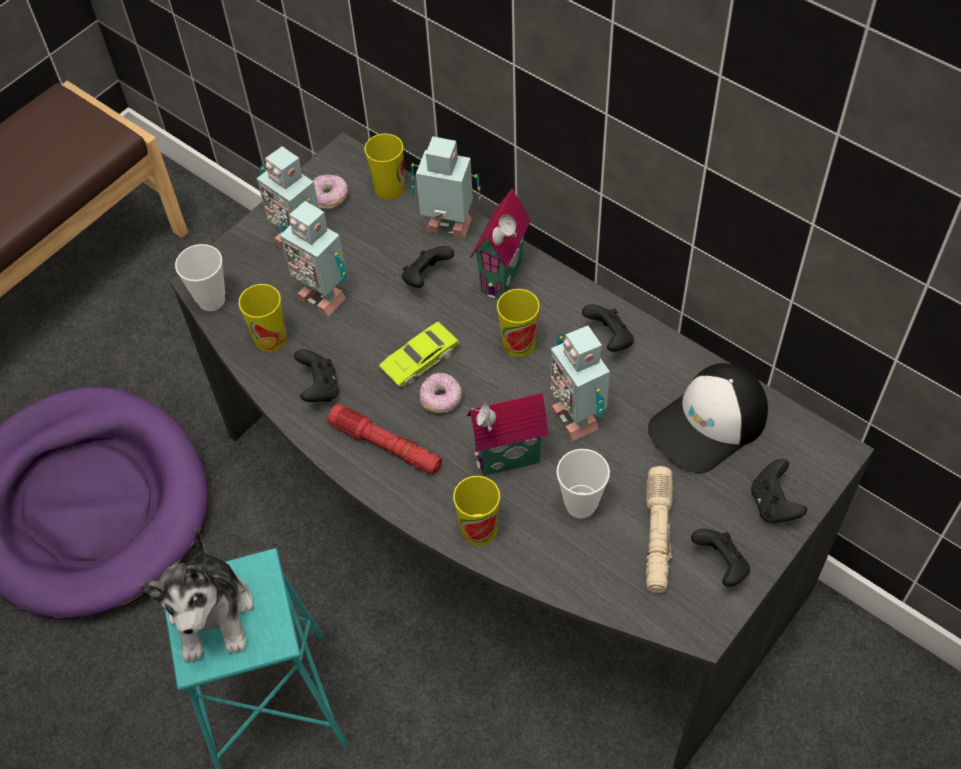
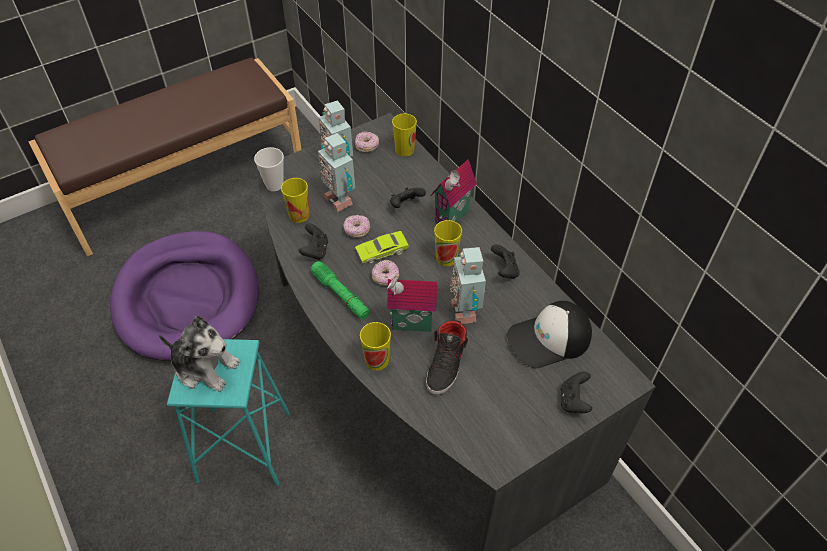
camera: 15 degrees right, 5 degrees down
plush toy [140,528,254,663] -> plush toy turned 75 degrees counterclockwise [158,316,240,392]
red flashlight [327,404,442,475] -> green flashlight [310,261,370,320]
toy robot [410,136,481,238] -> none
cup [556,449,610,519] -> black shoe [426,320,468,395]
beige flashlight [646,466,673,593] -> none
black game controller [691,529,750,587] -> none
none -> donut [343,215,370,237]

